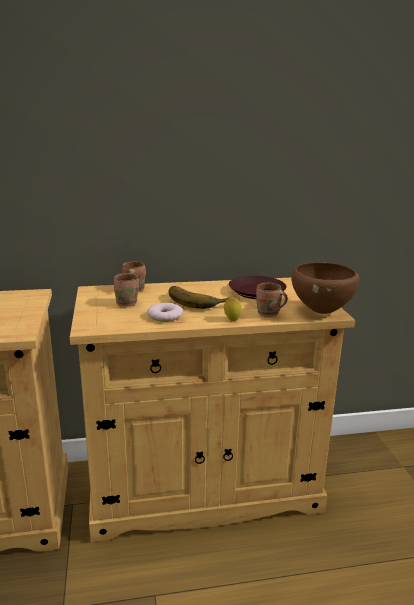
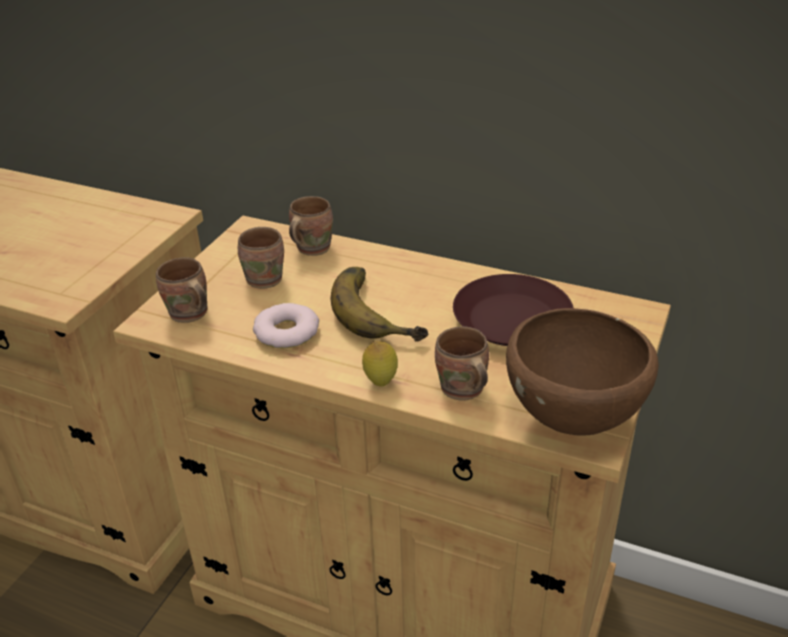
camera: 35 degrees right, 15 degrees up
none -> brown mug [156,257,207,323]

